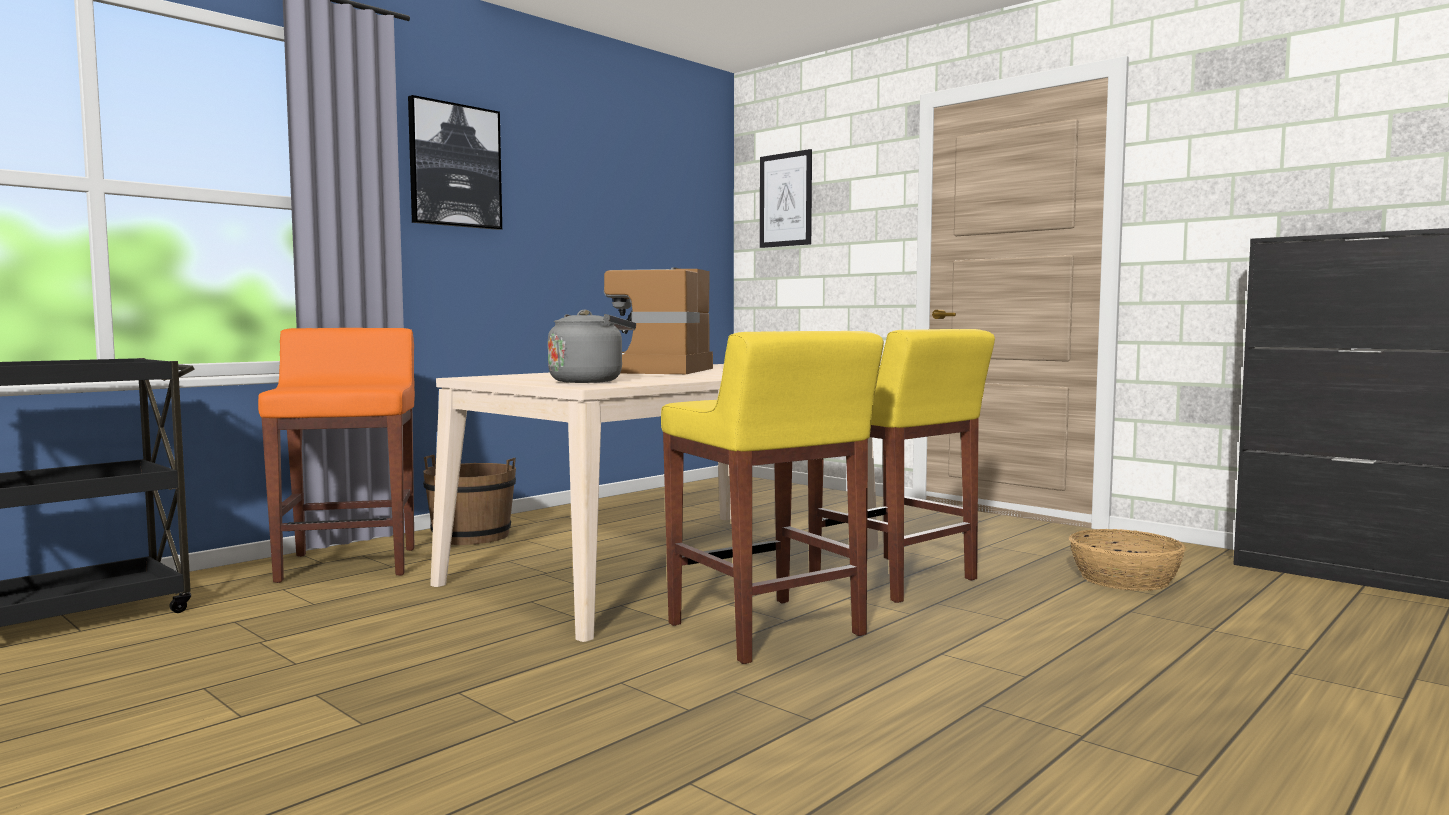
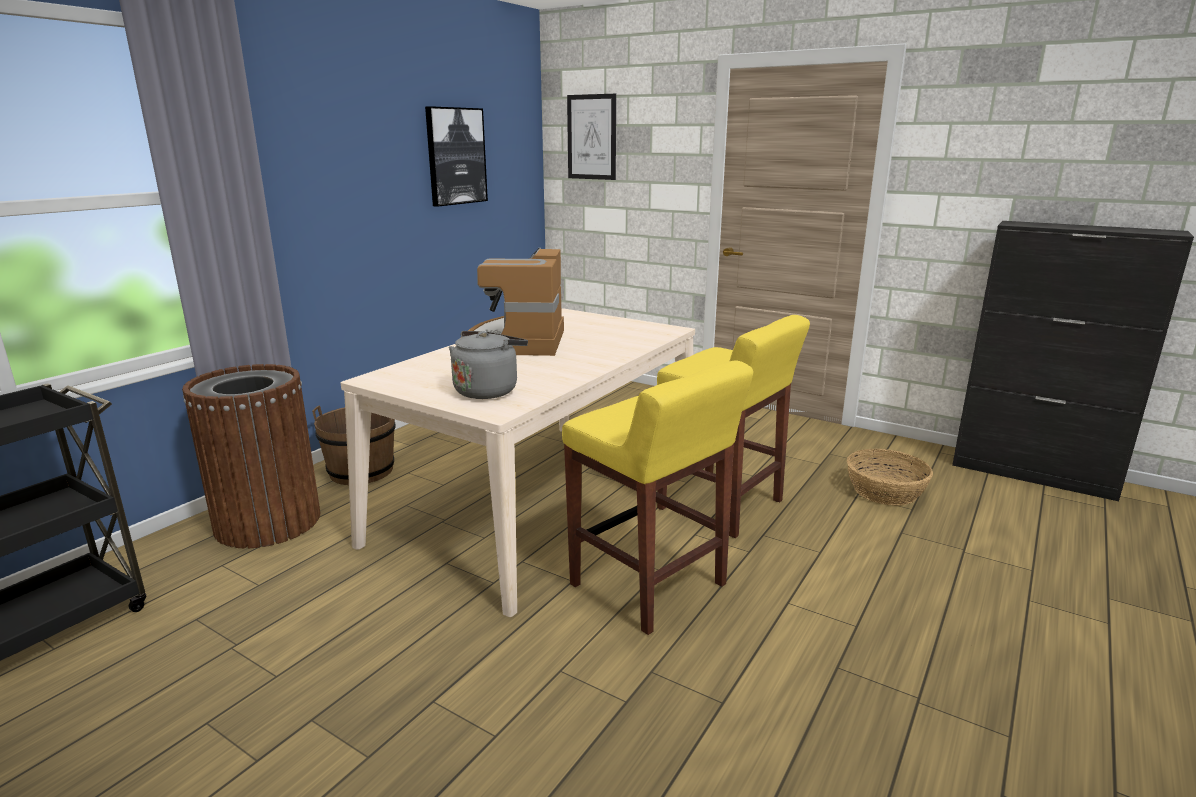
camera: 10 degrees left, 15 degrees up
orange stool [258,328,415,583] -> brown trash can [182,364,321,548]
picture [408,95,502,230] -> picture moved to [425,106,488,207]

